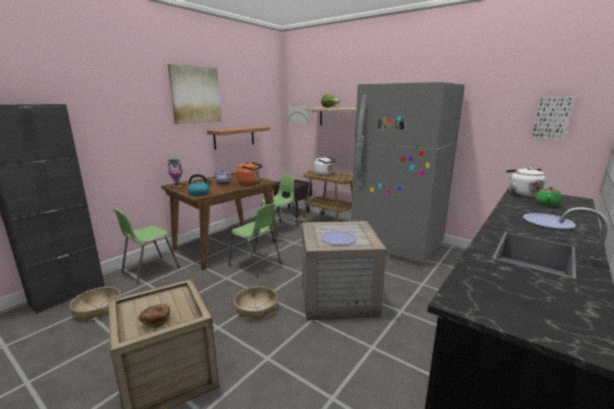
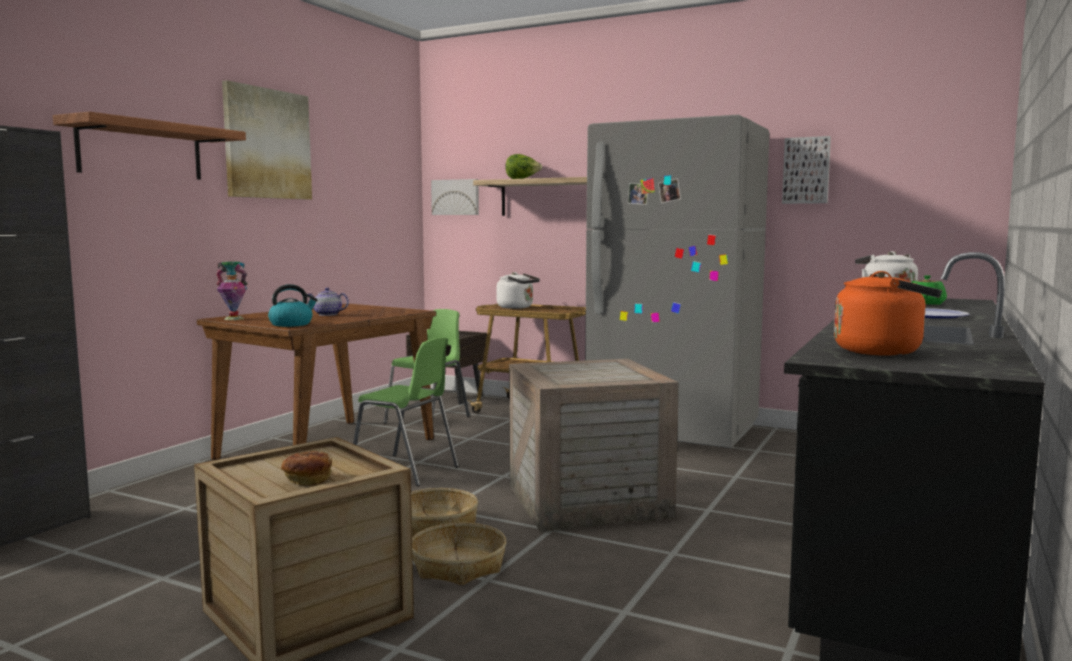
camera: 10 degrees left, 10 degrees down
basket [70,287,120,321] -> basket moved to [412,522,506,585]
green chair [113,209,180,284] -> none
shelf [207,126,270,150] -> shelf moved to [53,112,246,180]
orange kettle [236,162,262,185] -> orange kettle moved to [834,271,942,356]
plate [320,230,357,245] -> none
picture [531,97,574,140] -> picture moved to [782,136,831,204]

